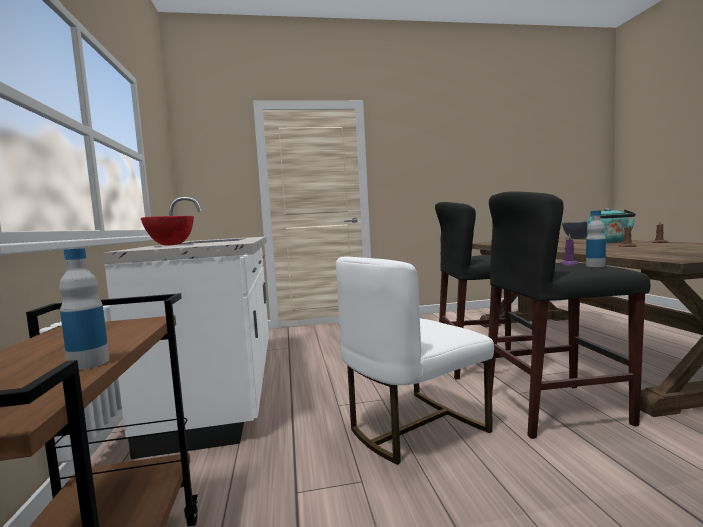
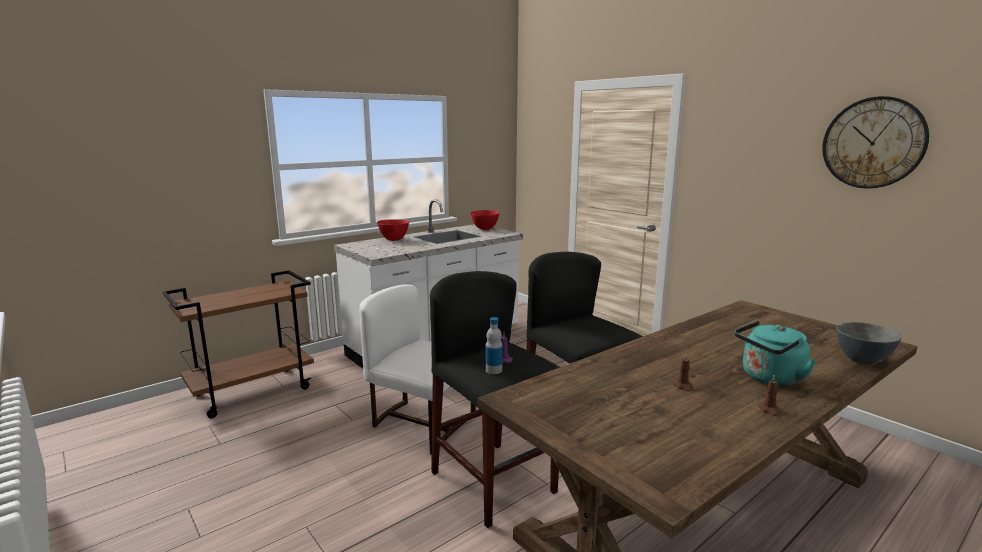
camera: 60 degrees right, 10 degrees up
bottle [59,248,109,370] -> none
none -> red bowl [470,210,500,230]
none -> wall clock [822,96,929,189]

